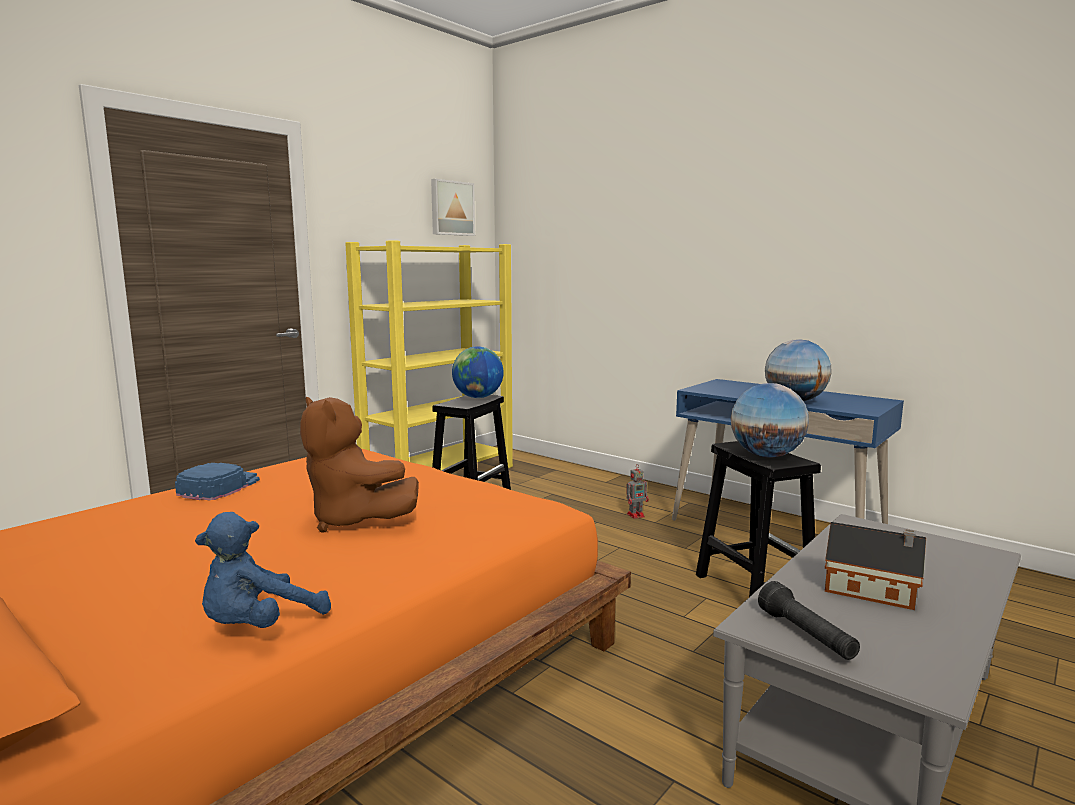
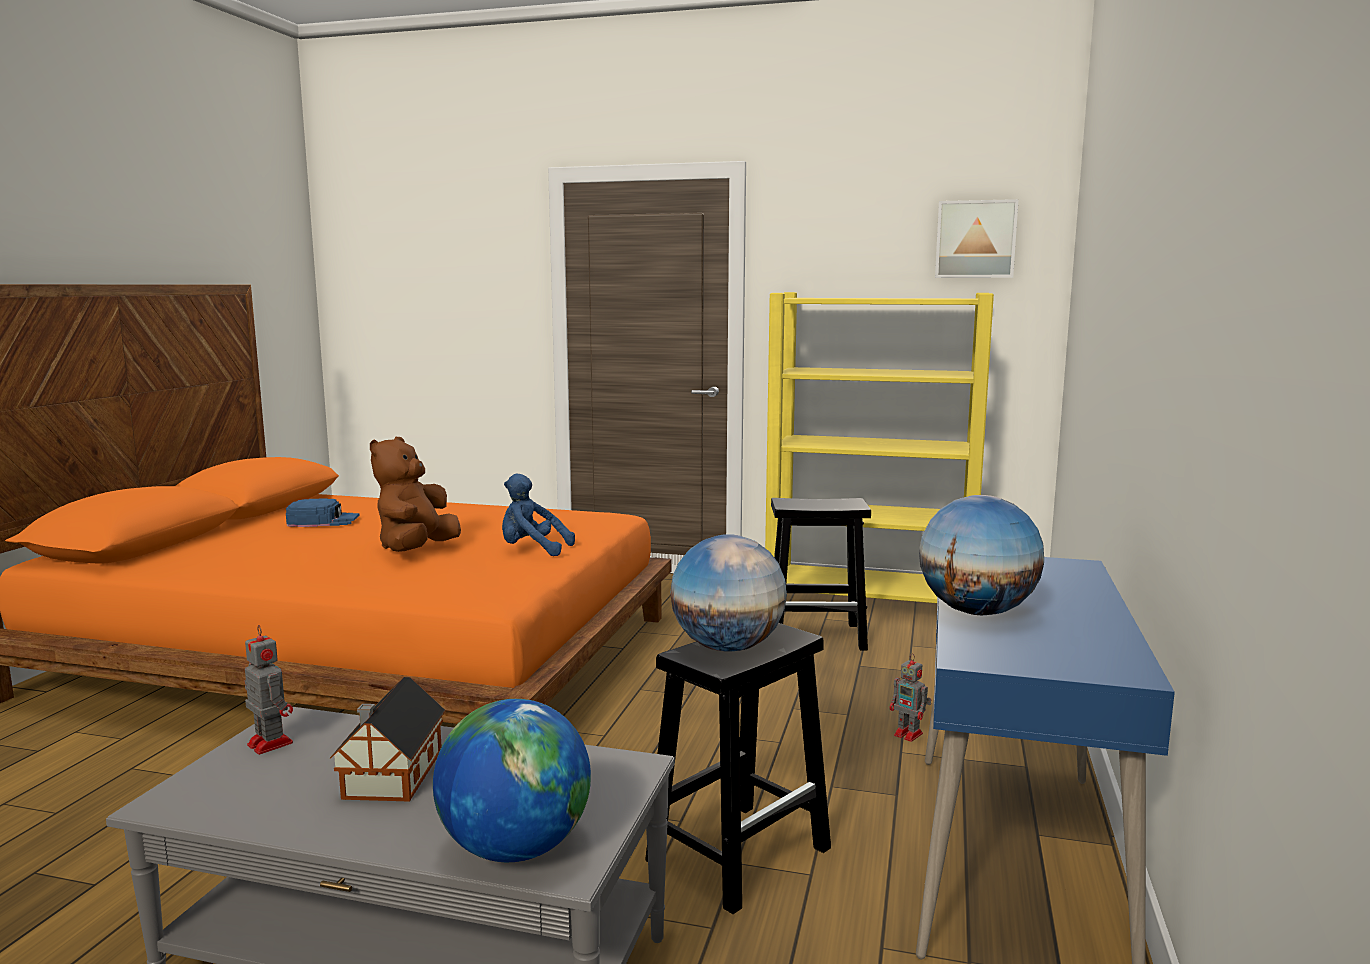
camera: 65 degrees right, 0 degrees up
blue cap [175,463,260,501] -> blue cap moved to [286,498,359,527]
blue plush toy [195,512,331,628] -> blue plush toy moved to [502,473,575,556]
globe [452,346,504,398] -> globe moved to [433,699,591,862]
black flashlight [758,581,860,660] -> toy robot [244,625,293,755]

